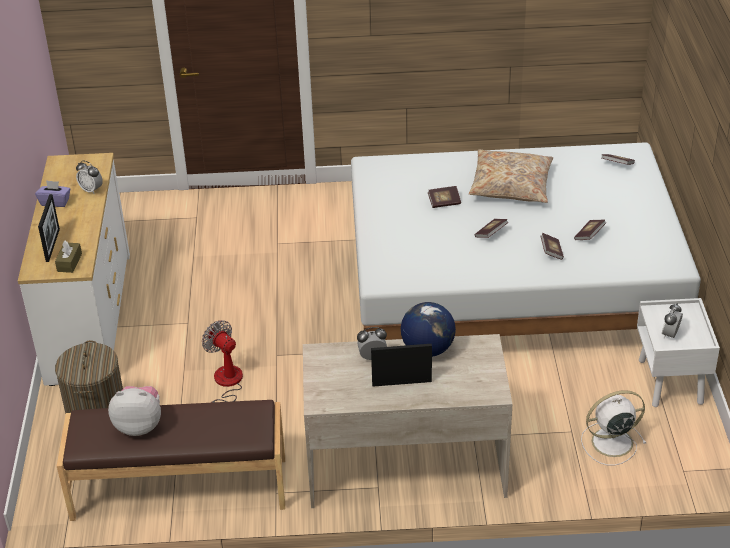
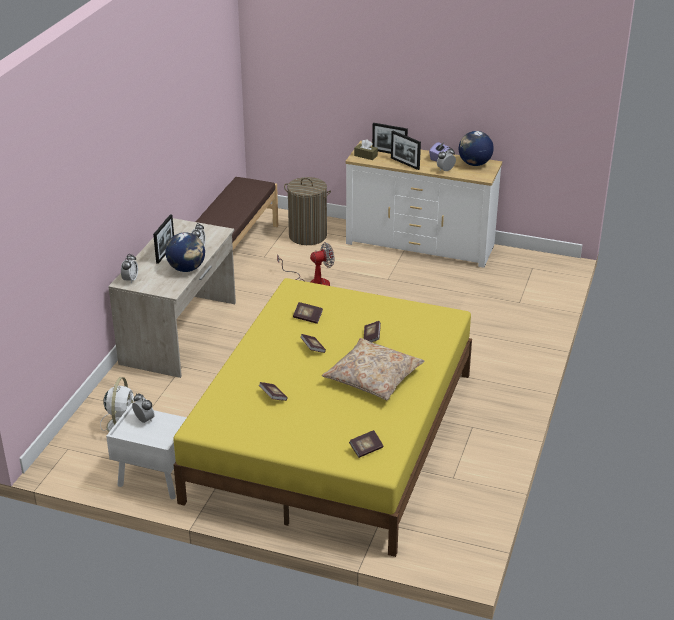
camera: 110 degrees right, 5 degrees down
plush toy [108,386,161,436] -> none
white bed [351,142,701,340] -> yellow bed [173,278,472,557]
book [540,233,564,260] -> book moved to [293,302,323,324]
none -> alarm clock [121,254,138,284]
none -> picture frame [391,131,421,170]
none -> globe [459,131,494,166]

